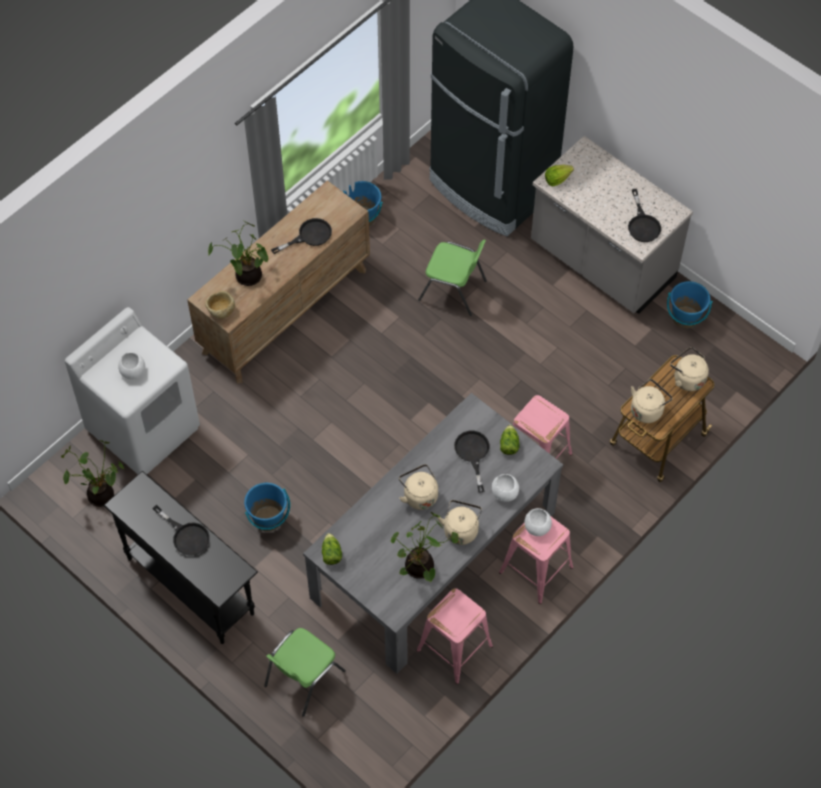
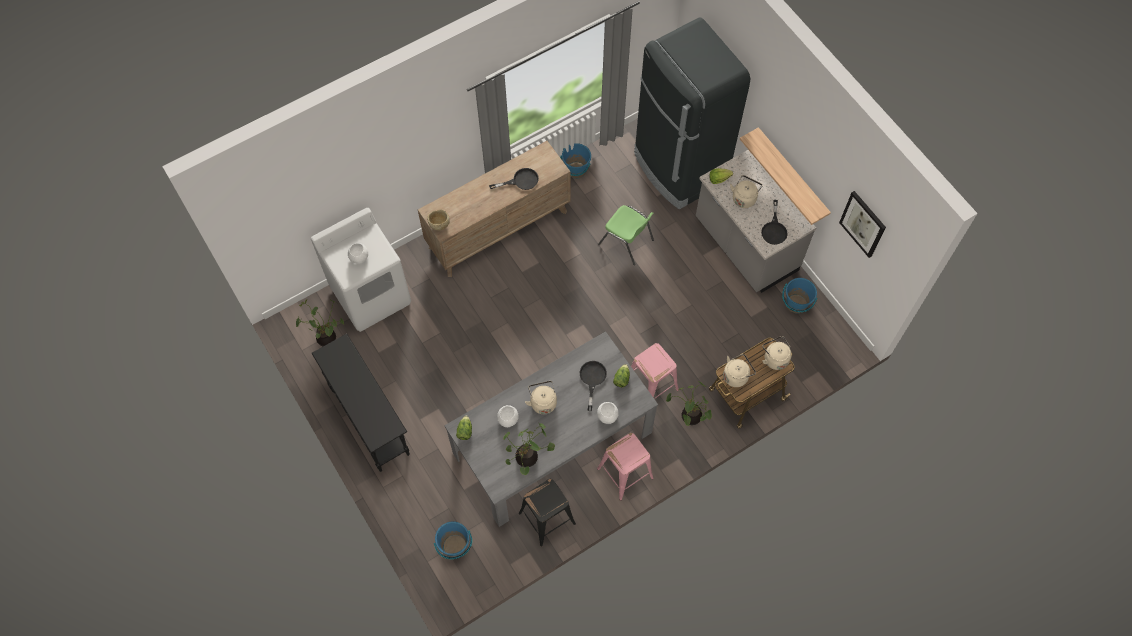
camera: 15 degrees right, 5 degrees up
black frying pan [152,505,210,556] -> none
potted plant [208,220,268,286] -> potted plant moved to [666,381,712,426]
blue bucket [244,483,290,532] -> blue bucket moved to [434,521,472,559]
green chair [264,628,346,717] -> none
pink stool [416,588,493,684] -> black stool [519,479,576,547]
beige kettle [437,500,482,545] -> beige kettle moved to [730,175,763,208]
white bowl [524,508,552,536] -> white bowl moved to [497,405,519,427]
none -> shelf [740,127,831,225]
none -> picture [839,191,886,258]

